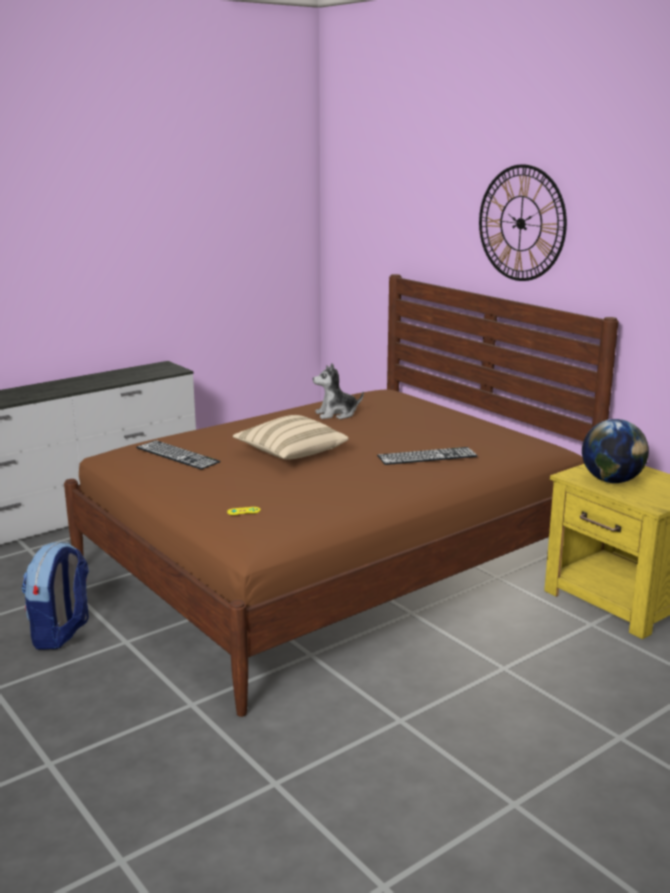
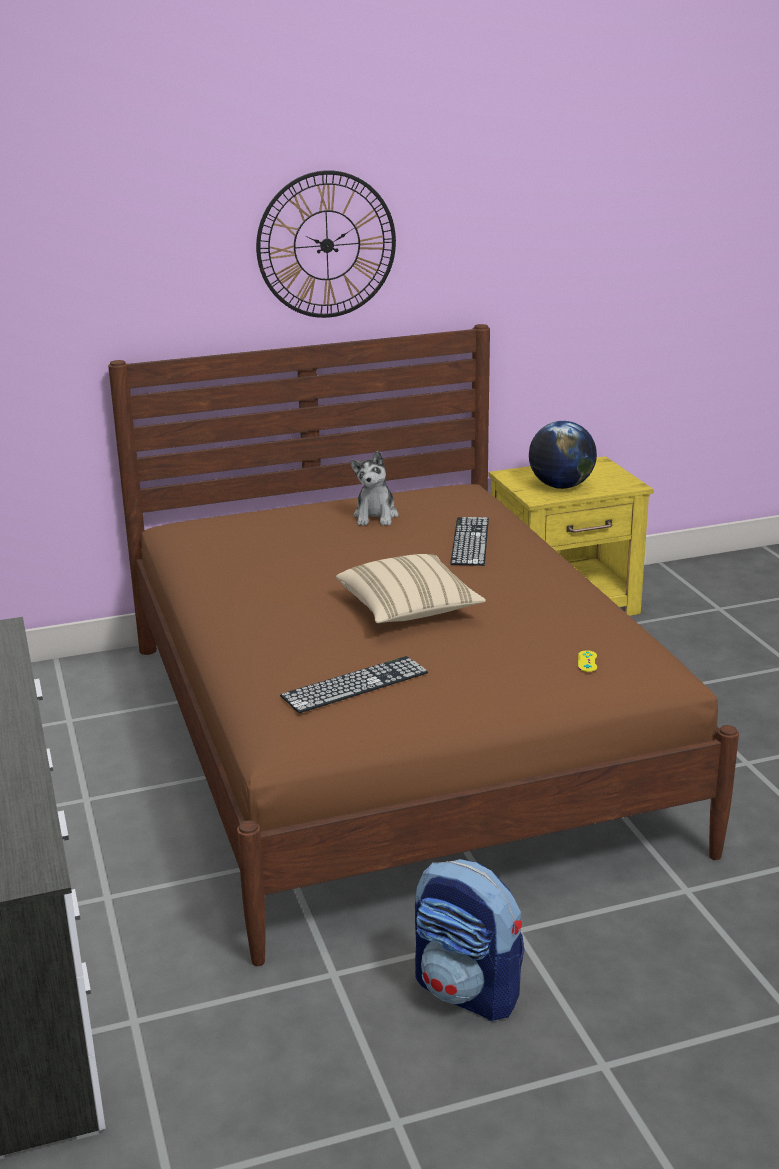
camera: 70 degrees left, 5 degrees up
plush toy [313,363,364,419] -> plush toy moved to [350,451,399,526]

